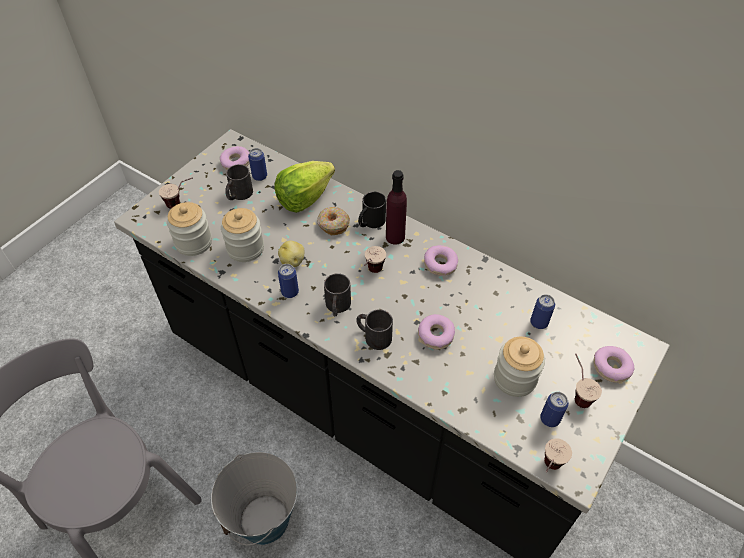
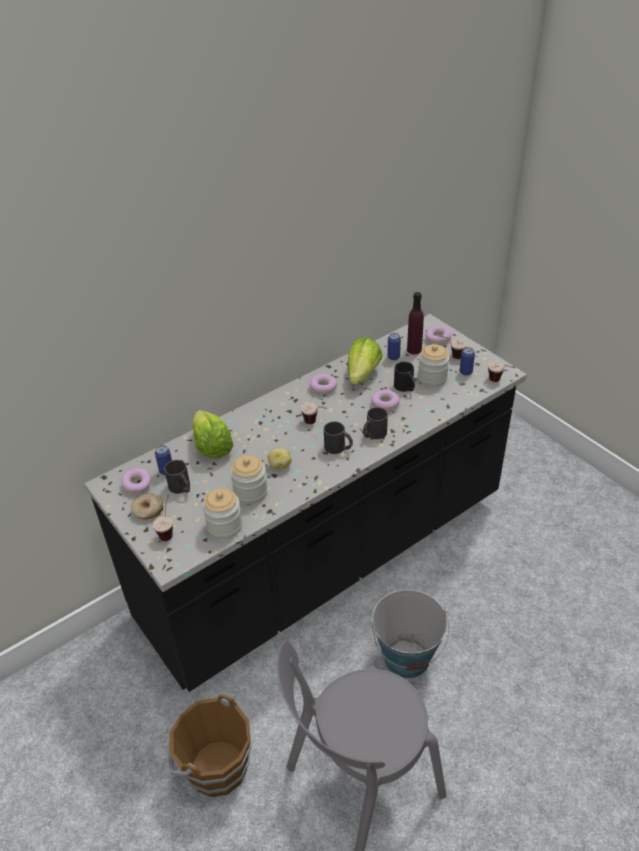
camera: 70 degrees left, 10 degrees down
can [278,264,299,298] -> none
donut [317,207,350,235] -> donut moved to [130,493,163,520]
black mug [358,192,386,228] -> black mug moved to [394,362,415,392]
purple bottle [386,170,407,245] -> purple bottle moved to [407,292,424,355]
none -> brown bucket [168,694,252,797]
none -> lettuce [347,337,382,385]

